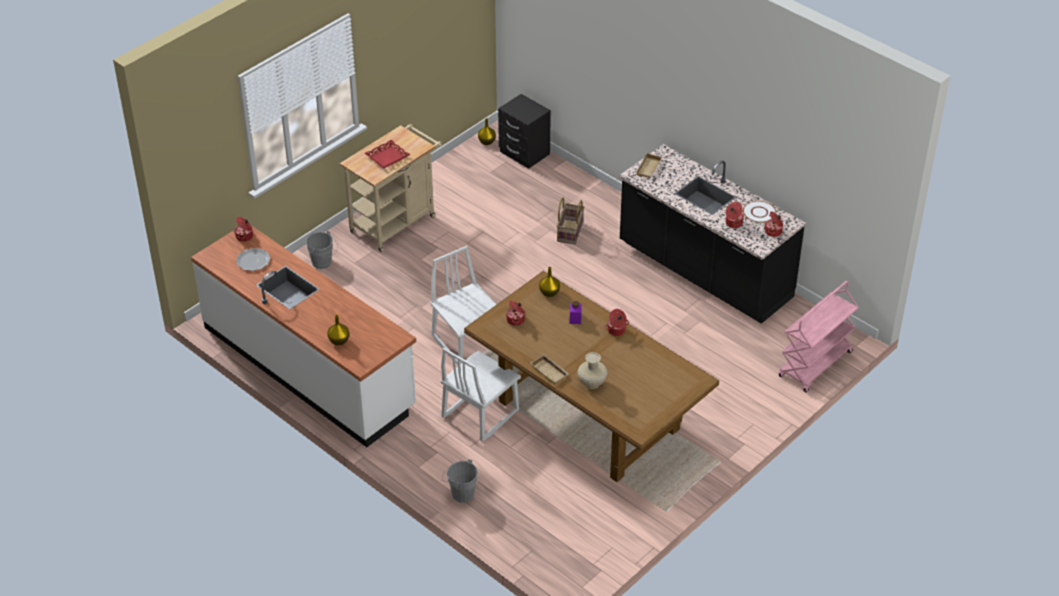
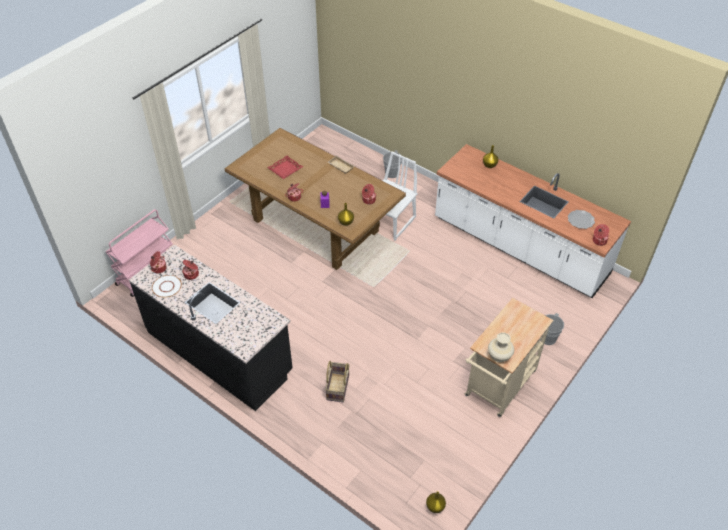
camera: 175 degrees right, 5 degrees up
red tray [364,140,410,168] -> red tray moved to [267,156,303,179]
white chair [430,246,496,365] -> none
black nightstand [498,94,551,169] -> none
beige vase [577,352,607,389] -> beige vase moved to [488,332,514,362]
beige tray [636,153,663,178] -> none

